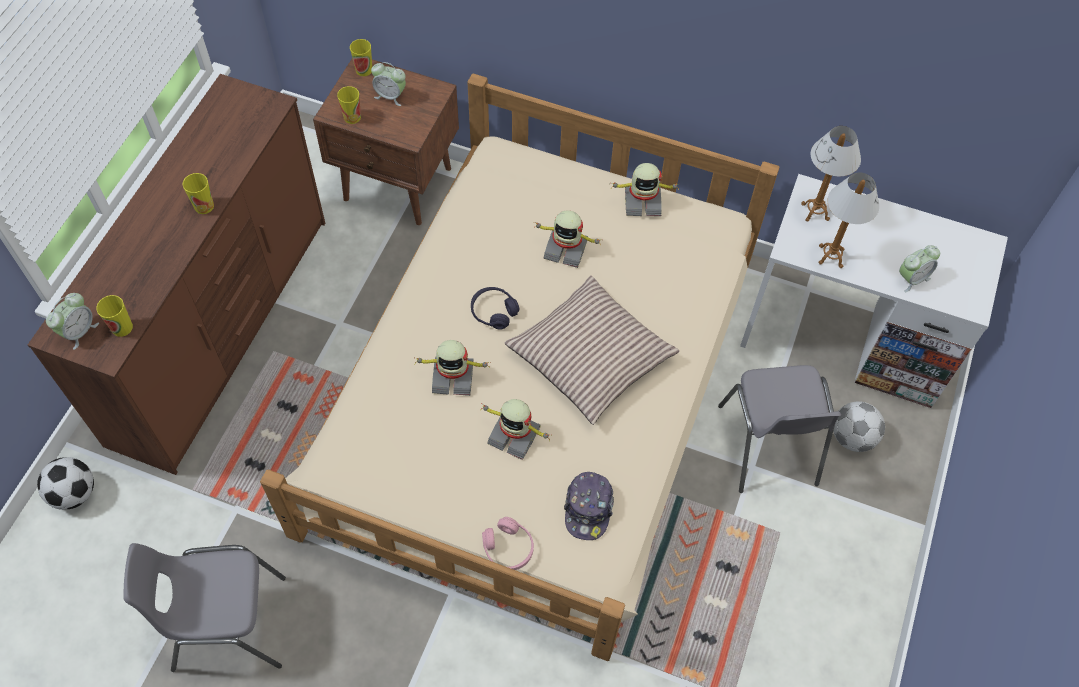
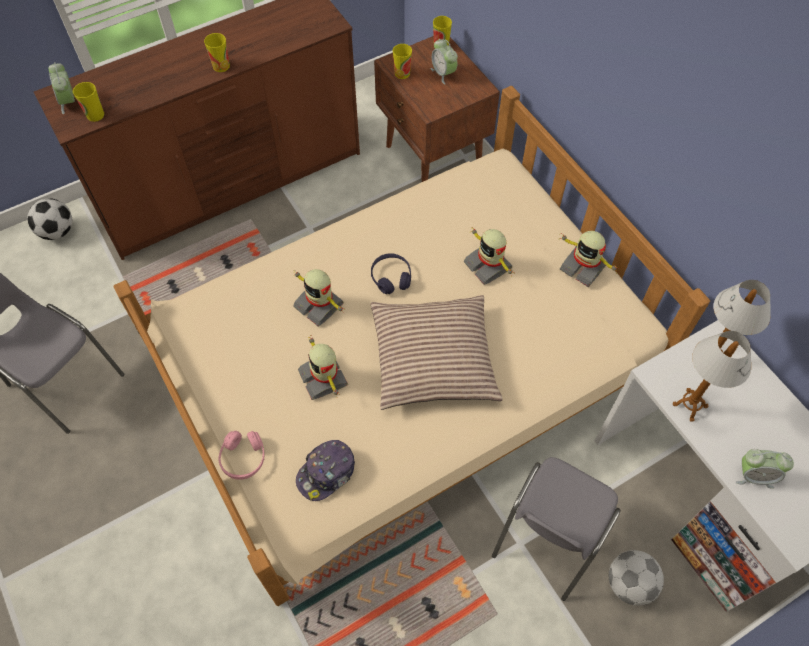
camera: 40 degrees right, 0 degrees up
alarm clock [46,293,99,350] -> alarm clock turned 90 degrees clockwise [49,62,75,114]

